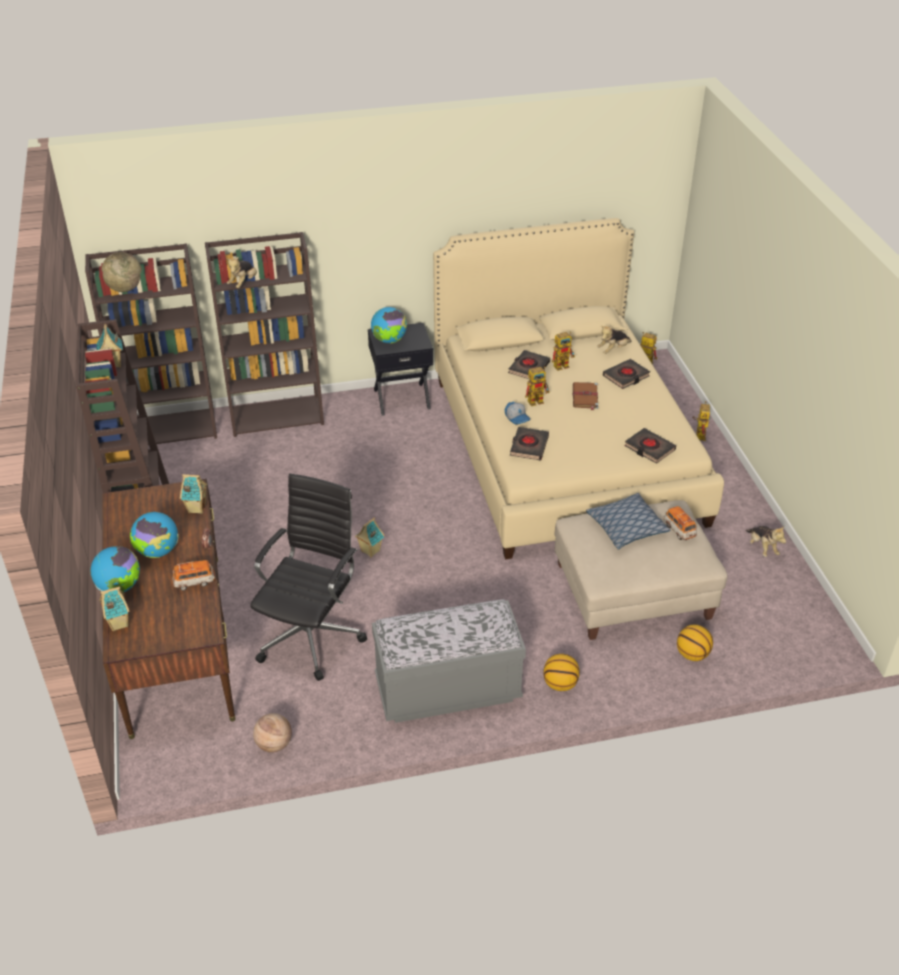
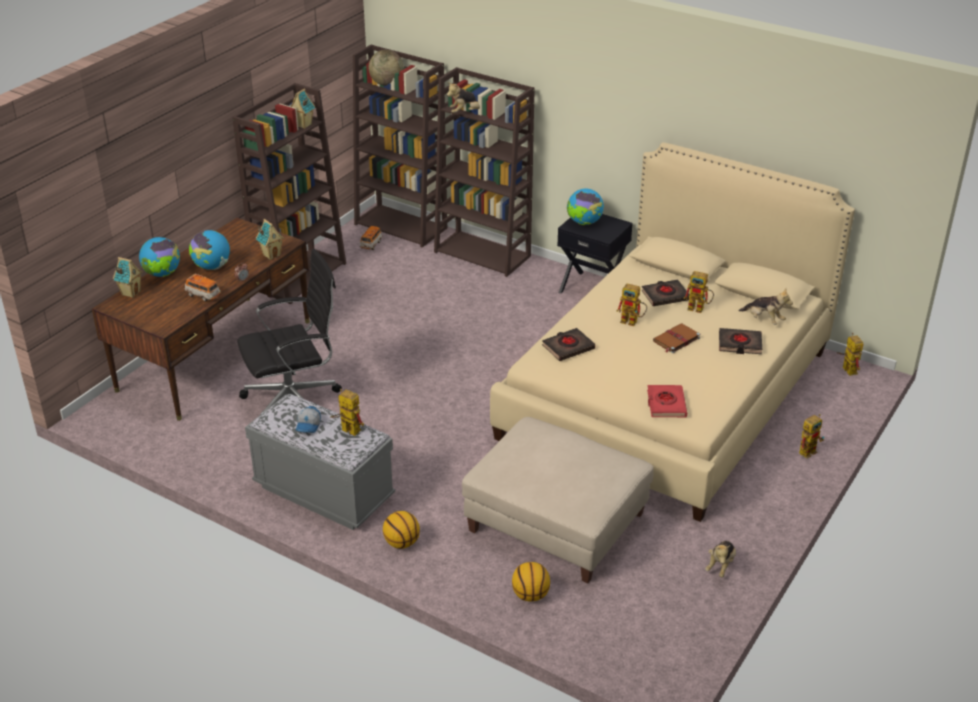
camera: 45 degrees right, 5 degrees down
basketball [253,713,292,753] -> none
toy house [355,518,385,558] -> none
cap [505,402,530,425] -> cap moved to [295,406,321,433]
pillow [586,493,670,550] -> none
plush toy [597,326,632,354] -> plush toy turned 150 degrees counterclockwise [738,289,793,325]
black book [625,428,676,464] -> red book [647,385,687,417]
toy car [663,506,697,540] -> toy car moved to [360,226,382,250]
none -> toy robot [330,389,364,436]

